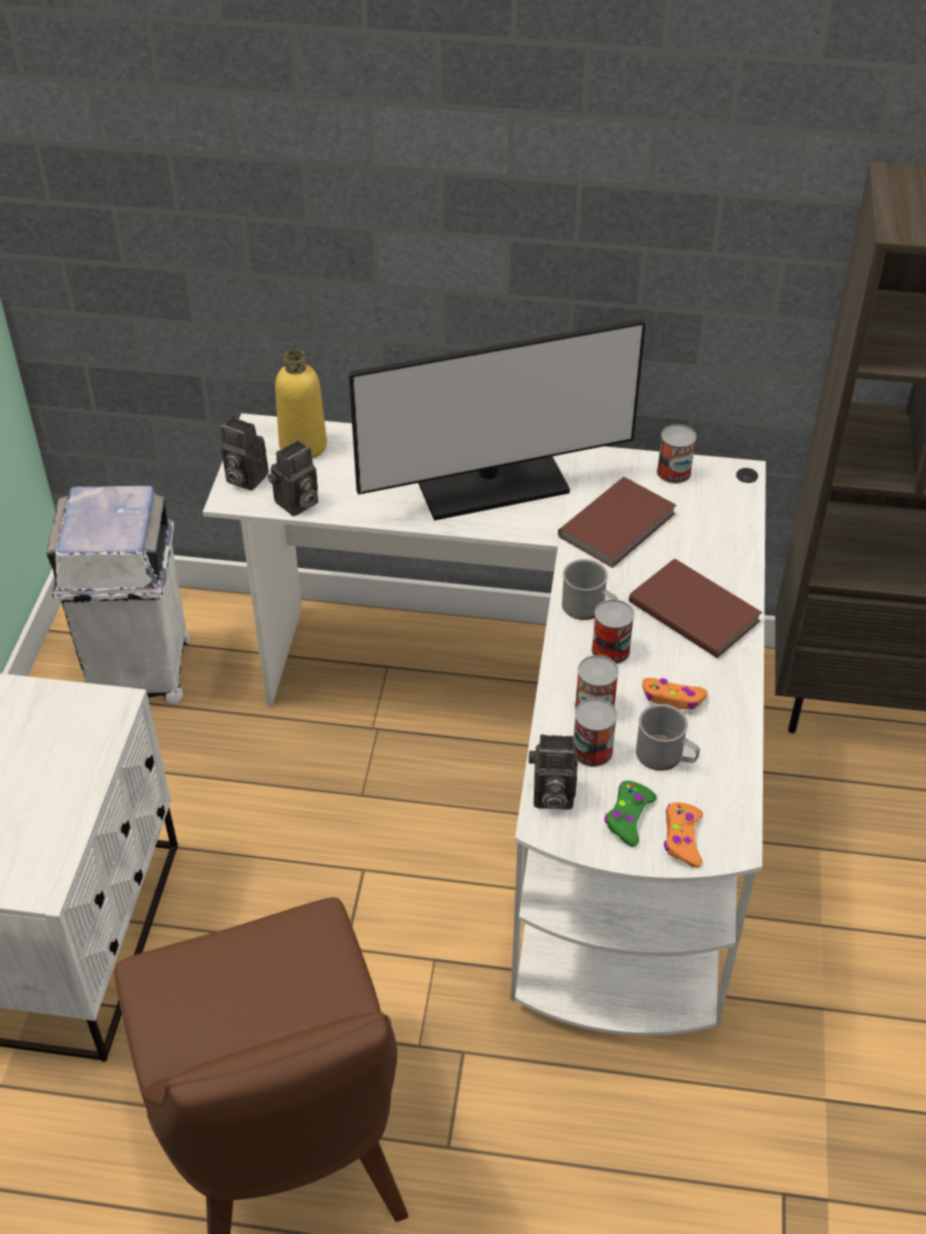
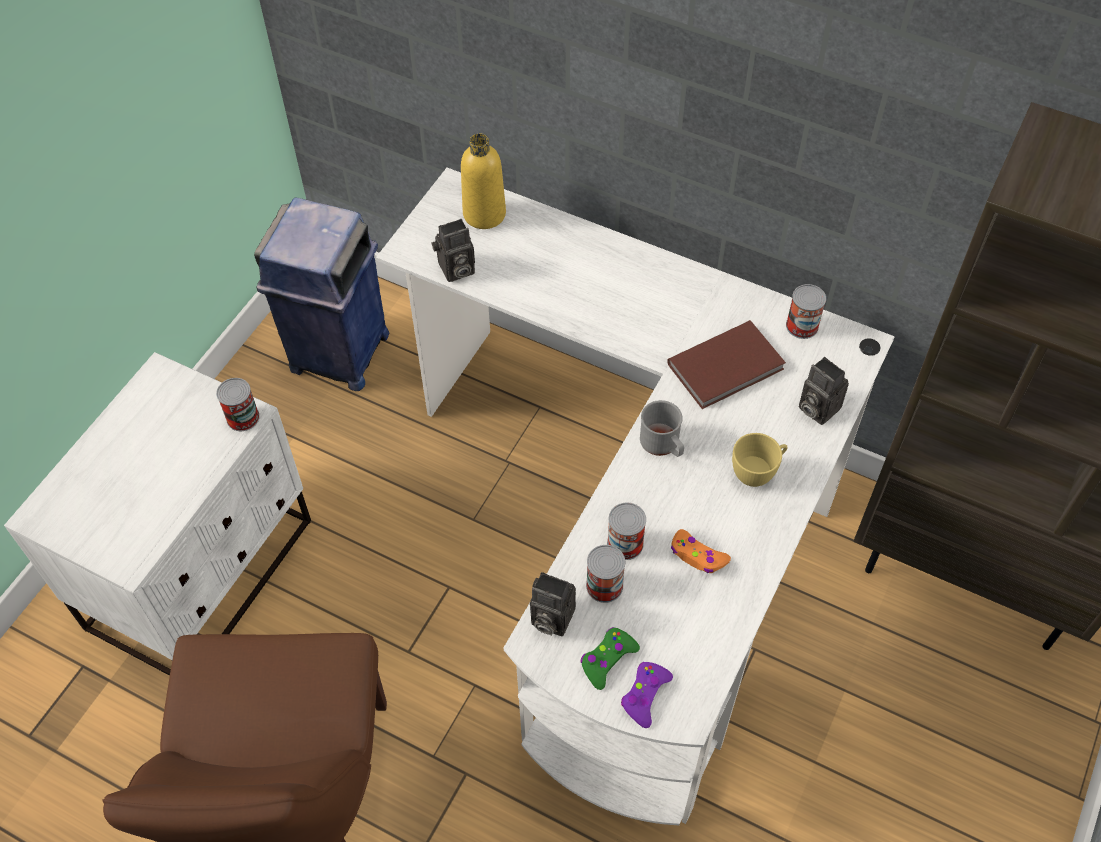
camera: 20 degrees right, 10 degrees up
white trash can [47,486,190,703] -> blue trash can [254,197,389,391]
camera [220,417,269,491] -> camera moved to [799,357,849,425]
monitor [349,319,646,521] -> none
can [591,599,634,664] -> can moved to [216,378,260,431]
brown book [629,558,762,658] -> yellow cup [732,433,788,487]
grey mug [636,704,700,771] -> none
orange game controller [664,802,703,868] -> purple game controller [621,662,673,728]

